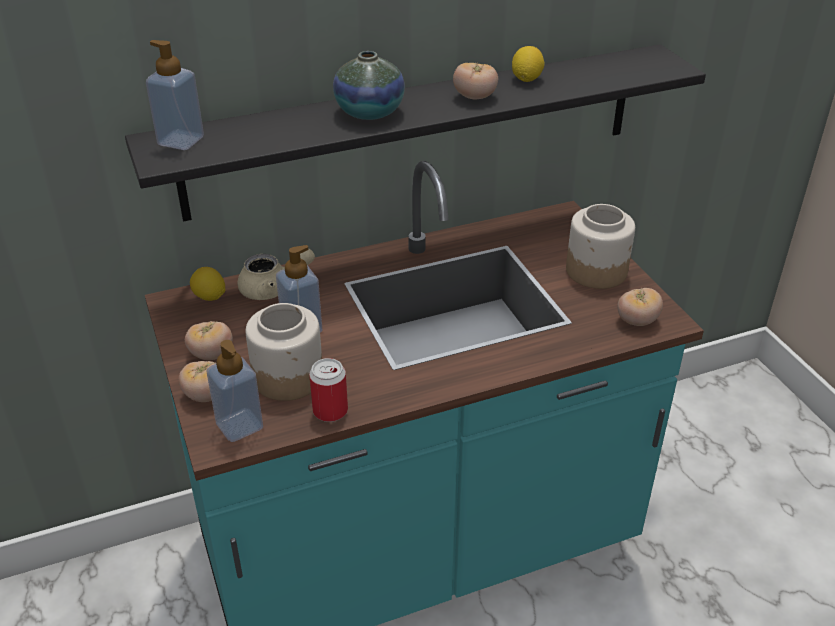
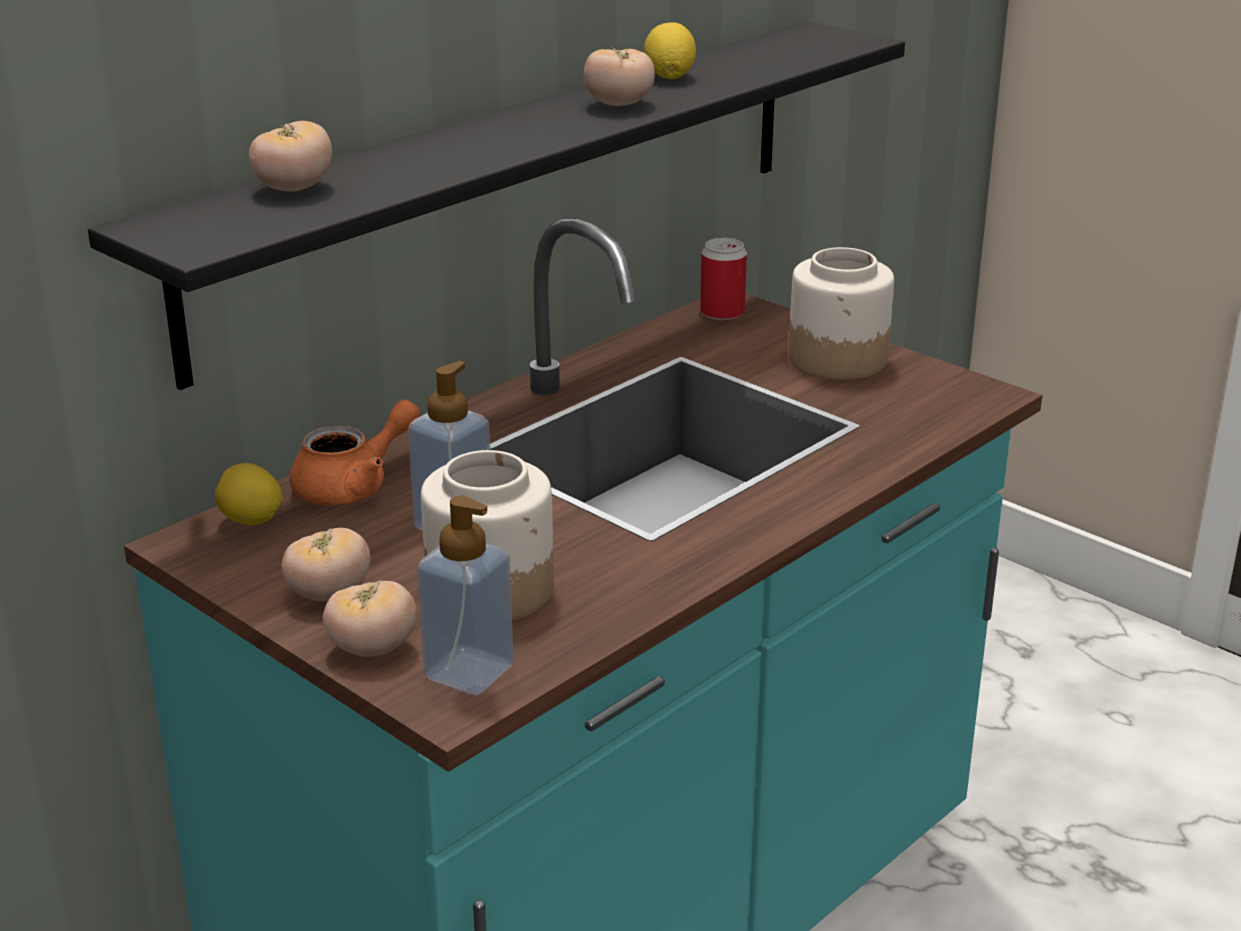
camera: 25 degrees left, 10 degrees down
soap dispenser [146,40,204,150] -> none
beige teapot [238,248,315,300] -> orange teapot [290,399,420,505]
can [309,358,348,422] -> can moved to [700,238,747,320]
vase [333,51,405,120] -> none
tomato [617,288,663,326] -> tomato moved to [249,121,332,191]

